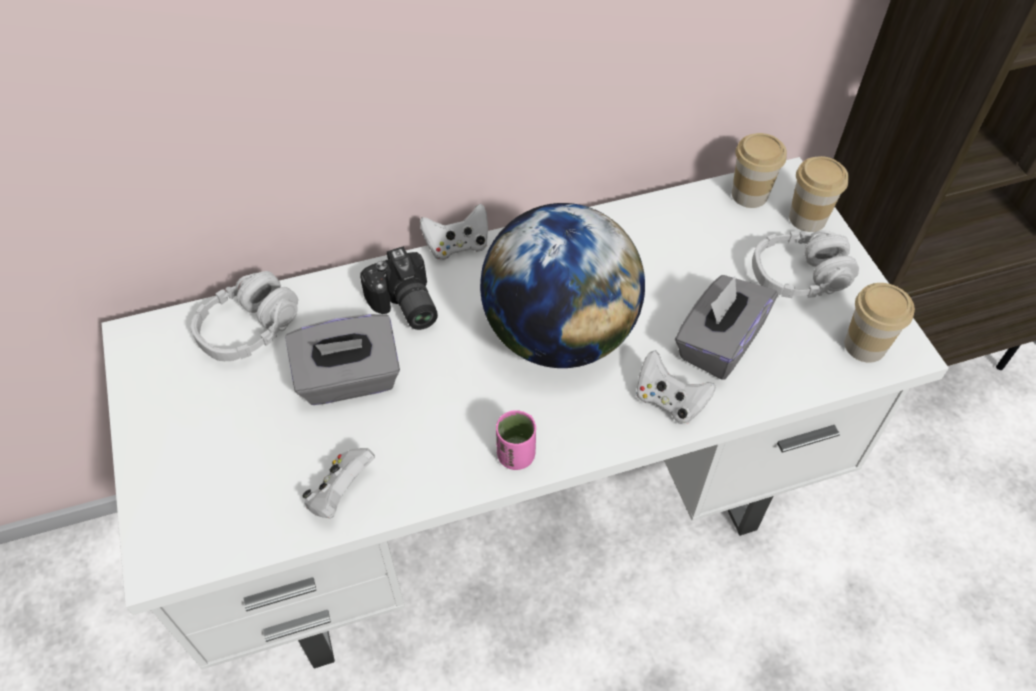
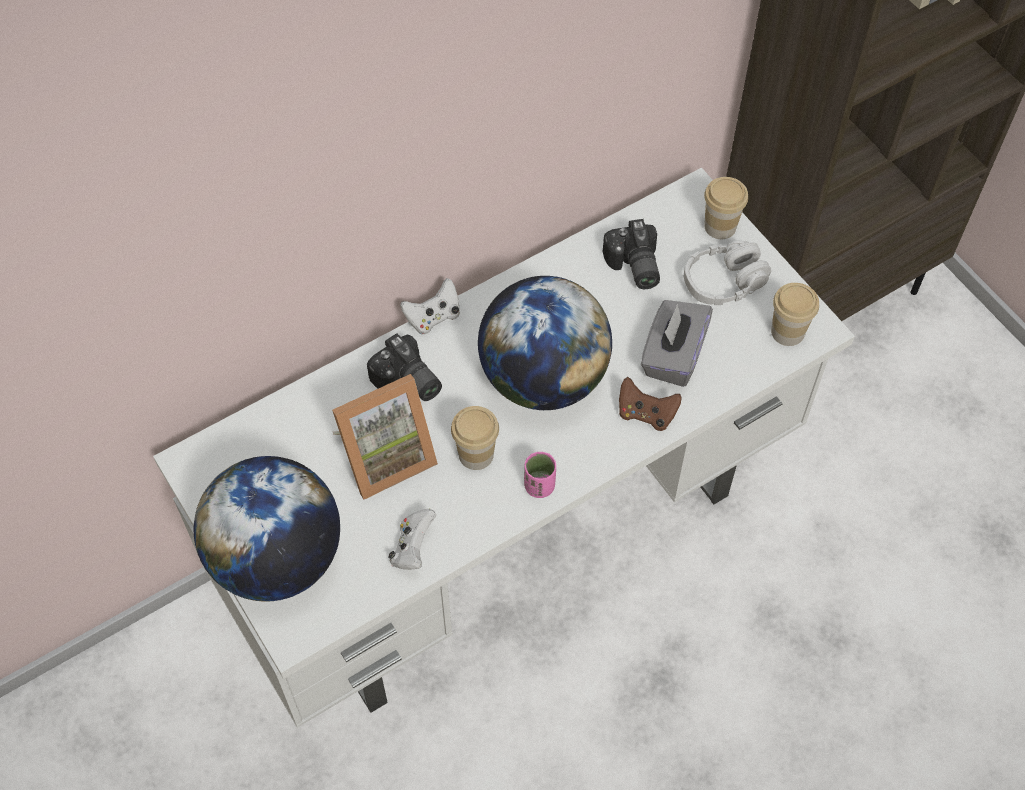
camera: 15 degrees left, 5 degrees up
grey headphones [190,271,298,361] -> none
grey tissue box [285,314,400,405] -> picture frame [332,374,438,500]
white game controller [636,350,716,424] -> brown game controller [619,377,682,431]
cup [732,133,787,208] -> cup moved to [451,406,499,470]
none -> globe [194,456,340,602]
none -> camera [603,219,660,289]

